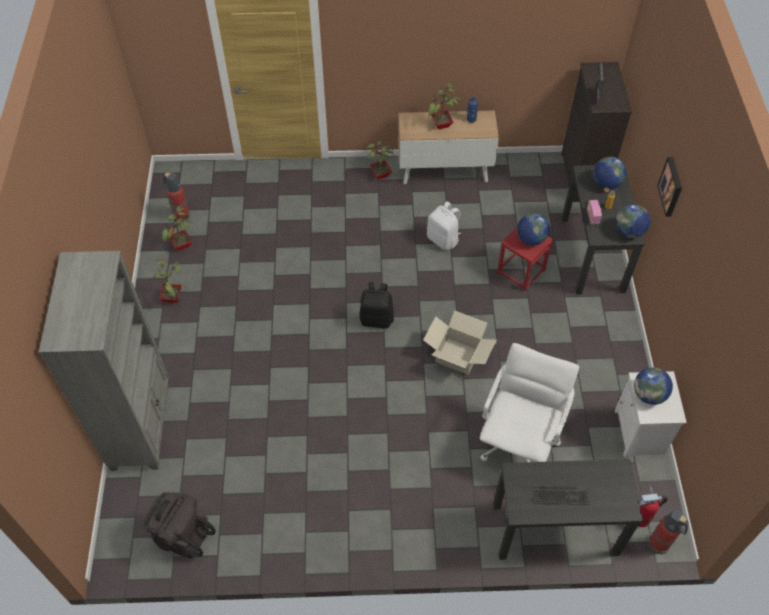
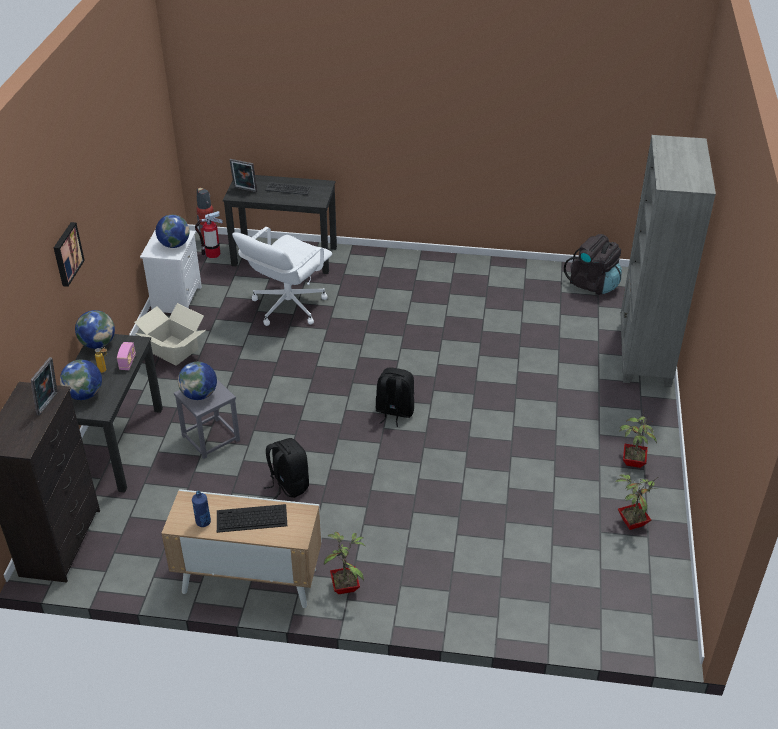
camera: 170 degrees left, 15 degrees down
fire extinguisher [163,172,190,222] -> none
cardboard box [423,310,496,375] -> cardboard box moved to [134,303,206,366]
white backpack [427,201,461,250] -> black backpack [264,438,309,500]
potted plant [428,82,461,129] -> keyboard [217,504,287,533]
red stool [497,228,553,291] -> grey stool [174,379,240,459]
none -> picture frame [229,159,257,192]

